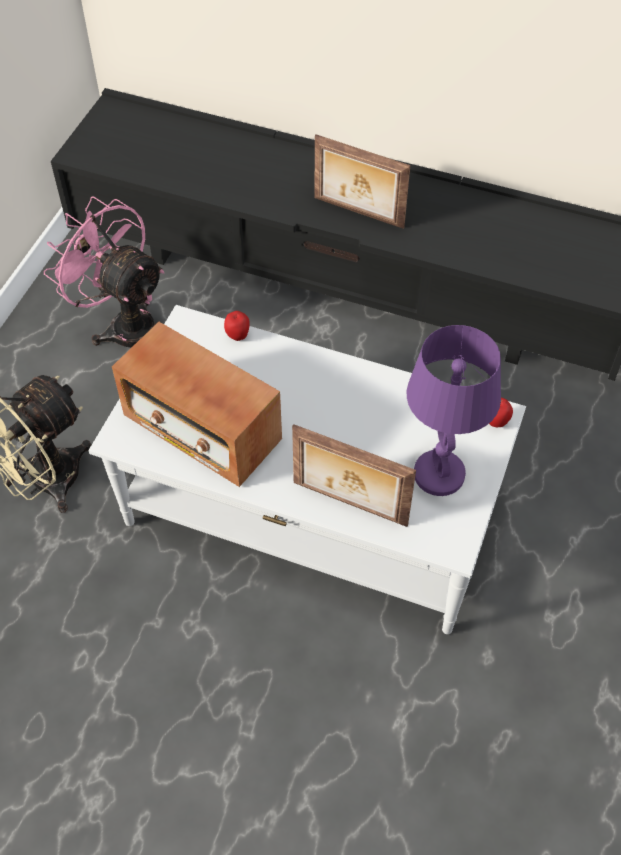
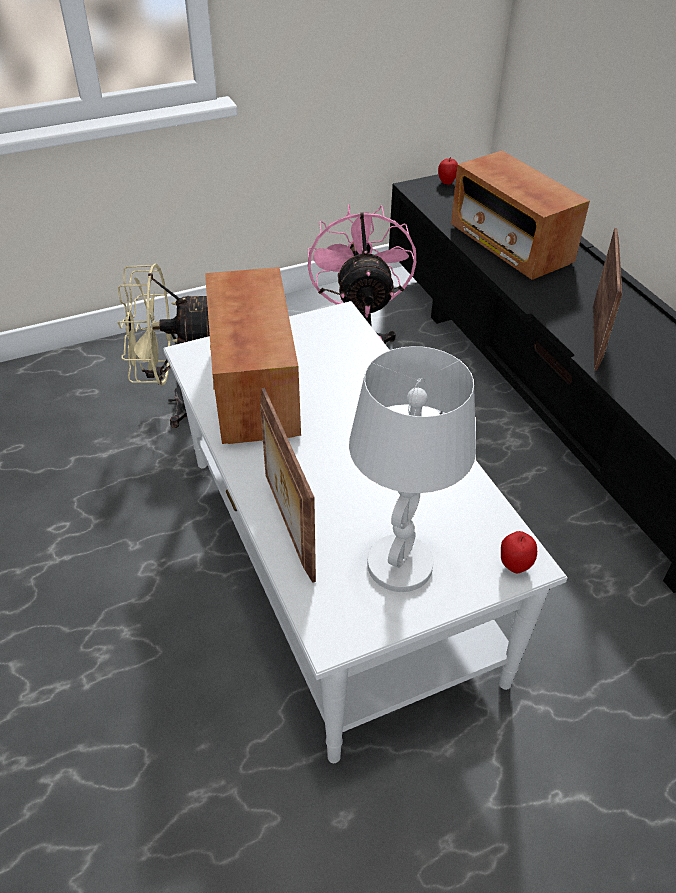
camera: 45 degrees right, 10 degrees down
apple [224,311,250,341] -> apple moved to [438,157,458,185]
picture frame [315,134,410,229] -> picture frame turned 150 degrees counterclockwise [593,228,622,371]
purple table lamp [407,325,501,496] -> white table lamp [349,346,476,592]
none -> radio [451,151,590,280]

